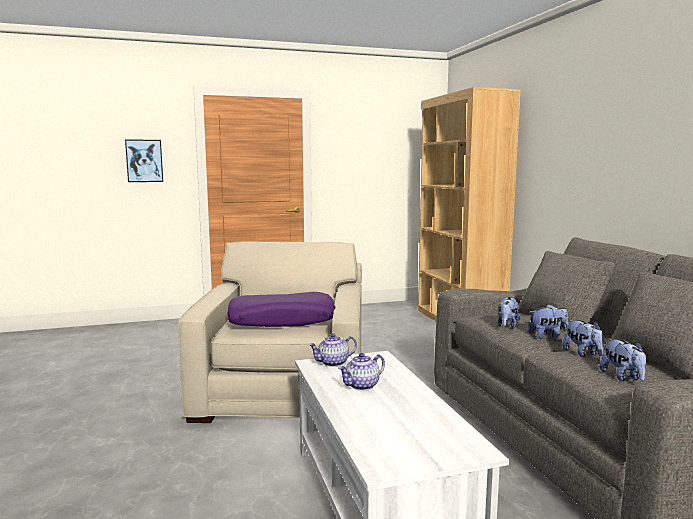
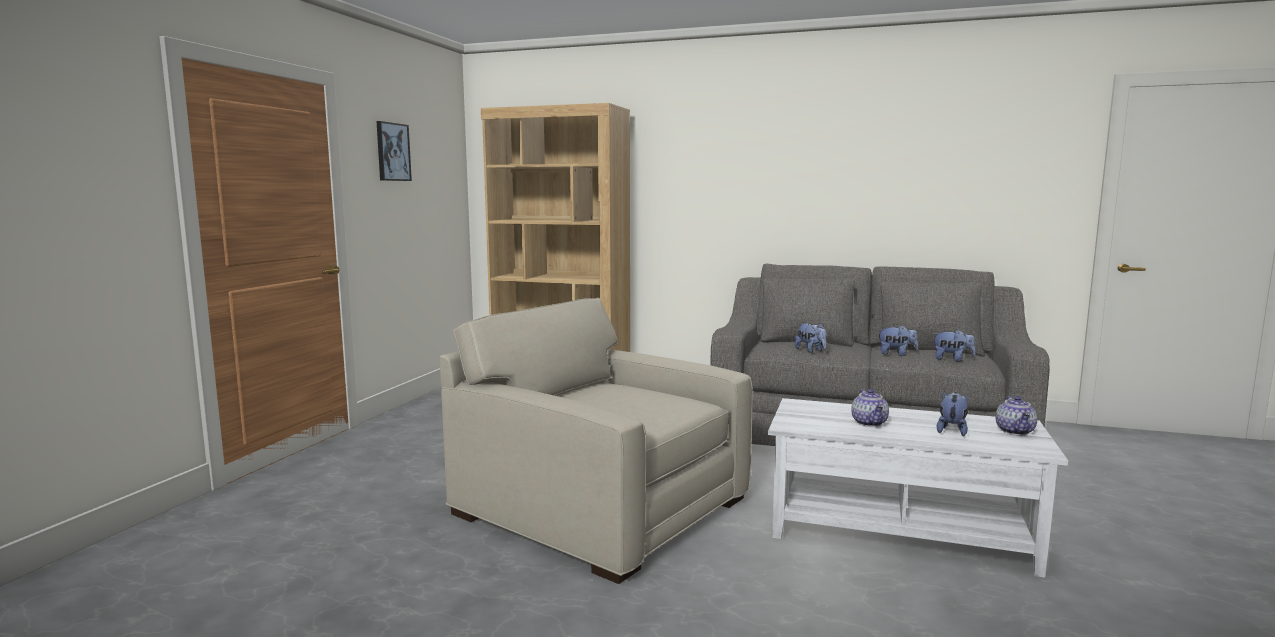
camera: 55 degrees left, 0 degrees up
picture [125,139,163,182] -> picture moved to [376,121,412,181]
purple pillow [228,292,335,327] -> none
teapot [309,333,357,367] -> teapot moved to [996,396,1037,435]
plush toy [528,304,569,339] -> plush toy moved to [937,391,968,436]

